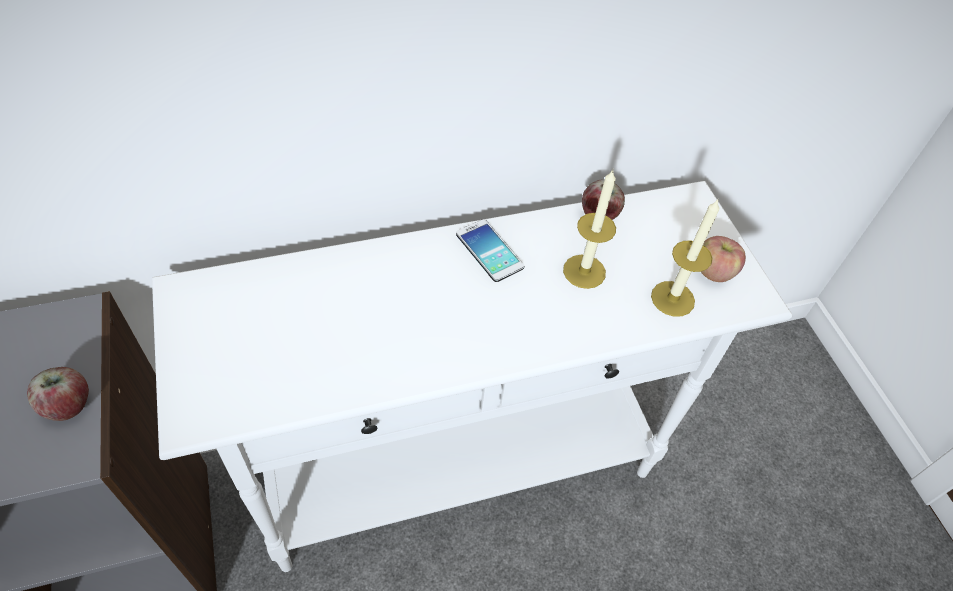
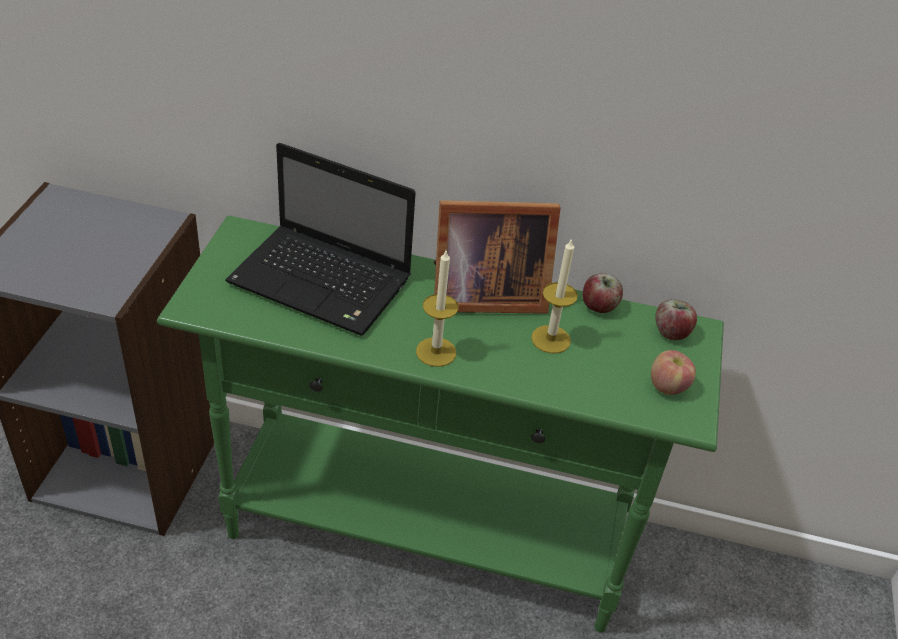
camera: 30 degrees right, 10 degrees down
apple [27,367,89,421] -> apple moved to [655,299,697,340]
white console table [152,181,792,572] -> green console table [157,215,724,633]
phone [456,219,524,282] -> picture frame [434,200,561,314]
candle [651,200,719,317] -> candle moved to [416,251,458,367]
none -> laptop [225,142,416,336]

